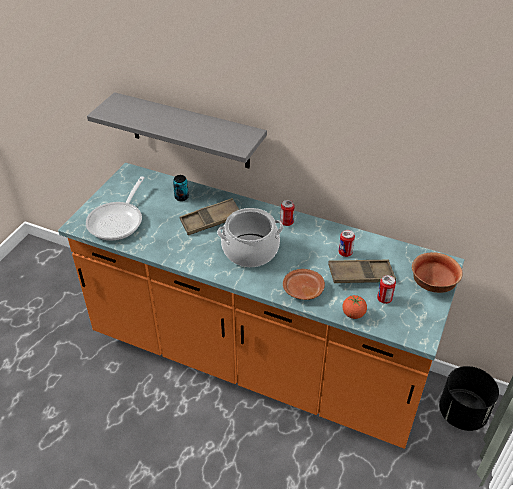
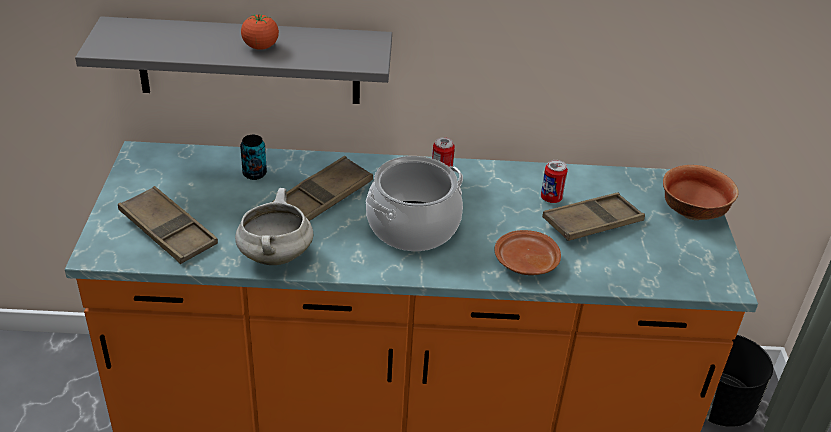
camera: 25 degrees left, 5 degrees down
frying pan [86,176,145,241] -> brown tray [118,186,218,264]
tomato [342,295,367,319] -> tomato moved to [241,14,279,50]
can [377,275,396,304] -> none
none -> white cooking pot [235,188,313,265]

